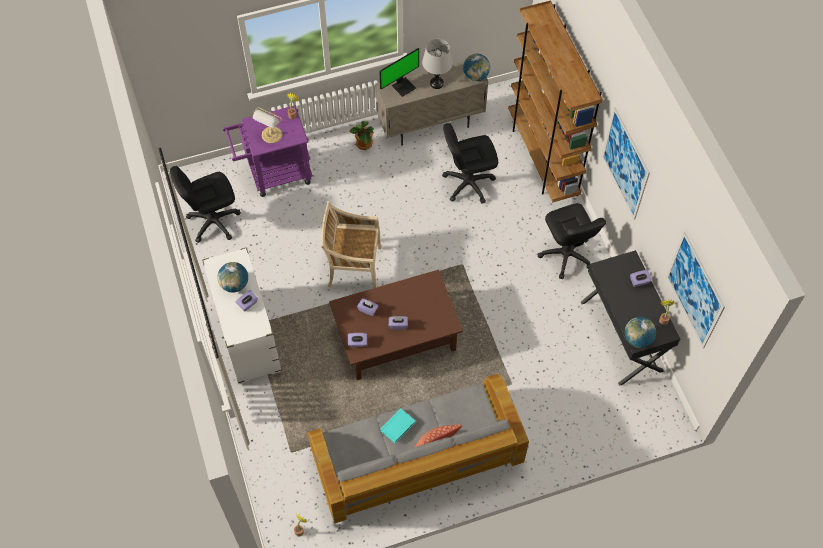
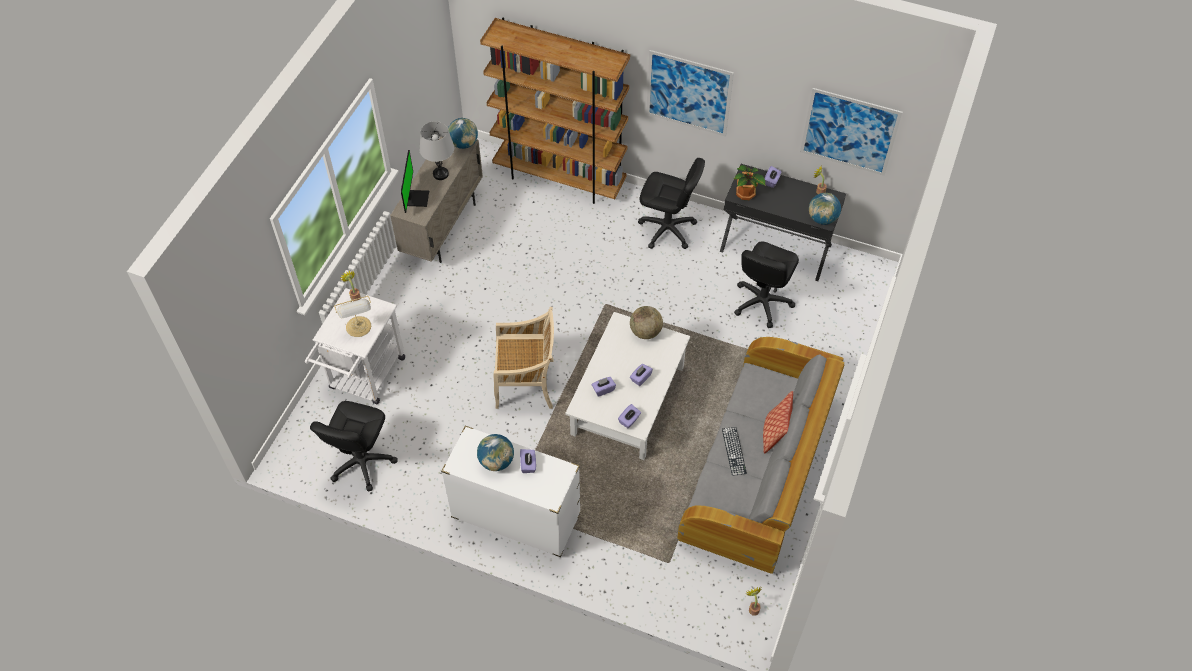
camera: 50 degrees left, 5 degrees down
purple cart [223,105,313,197] -> white cart [305,288,405,404]
beige chair [321,201,381,288] -> beige chair turned 135 degrees counterclockwise [494,307,554,409]
brown coffee table [329,270,463,380] -> white coffee table [565,312,690,460]
potted plant [349,121,374,150] -> potted plant moved to [734,165,765,200]
turquoise book [380,409,416,443] -> keyboard [722,427,747,476]
black office chair [442,123,498,203] -> black office chair moved to [734,241,799,328]
none -> globe [630,306,663,339]

